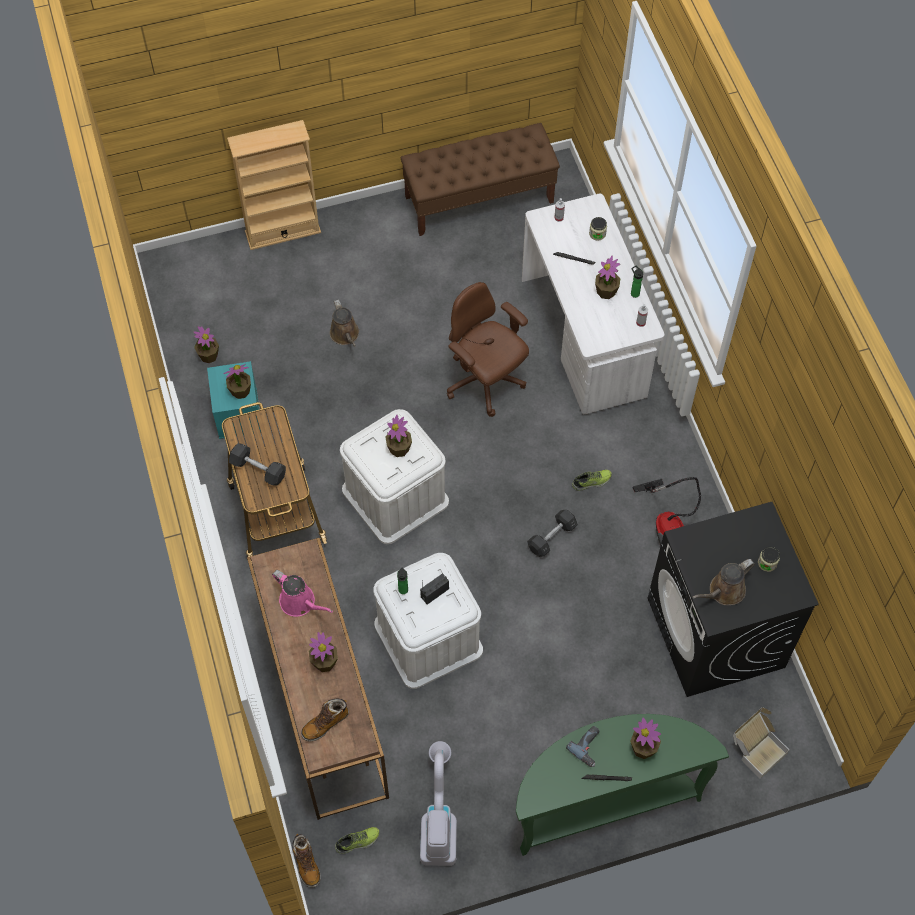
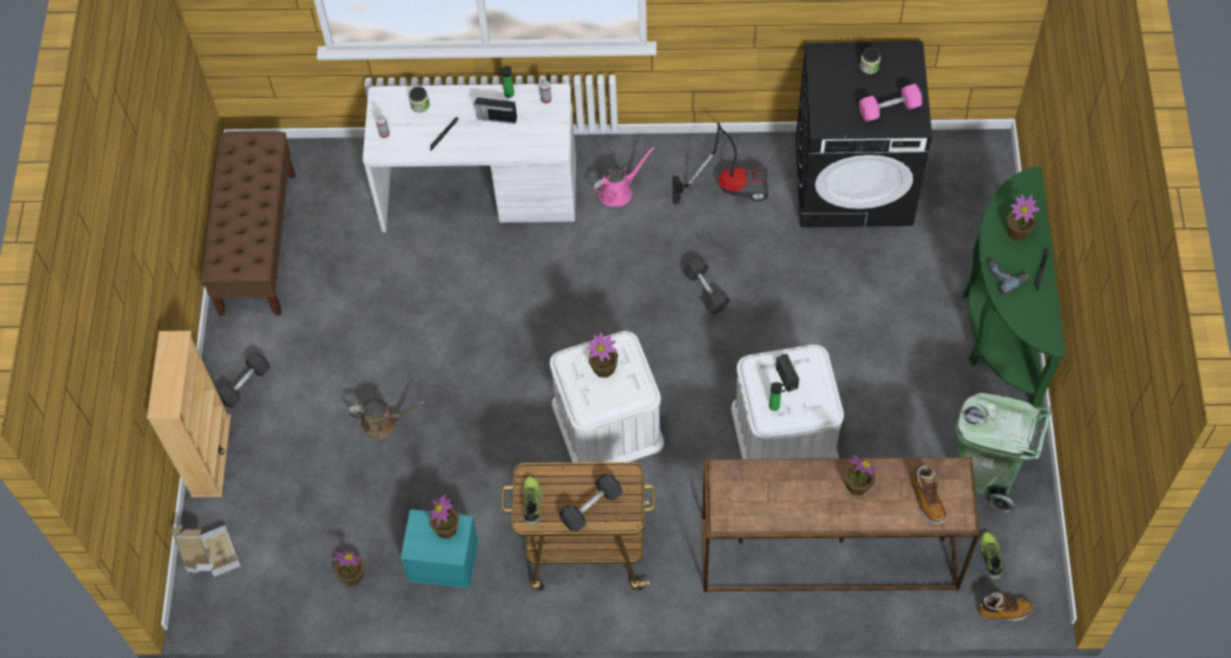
camera: 70 degrees left, 0 degrees up
pink watering can [272,570,333,617] -> pink watering can moved to [592,147,655,206]
vacuum cleaner [420,741,457,866] -> green trash can [955,393,1052,512]
brown office chair [447,282,529,417] -> none
shoe [572,470,612,491] -> shoe moved to [523,476,542,526]
potted plant [595,256,620,299] -> radio [474,97,517,124]
brown watering can [692,559,755,605] -> pink dumbbell [859,84,922,122]
cardboard box [733,707,789,779] -> cardboard box moved to [172,525,241,577]
none -> grey dumbbell [217,353,270,408]

